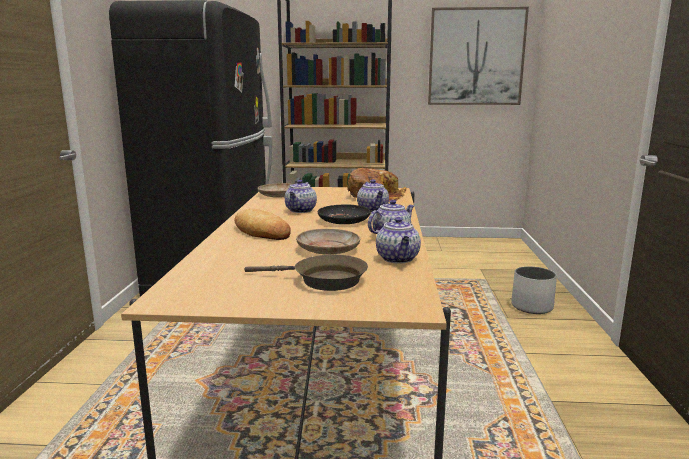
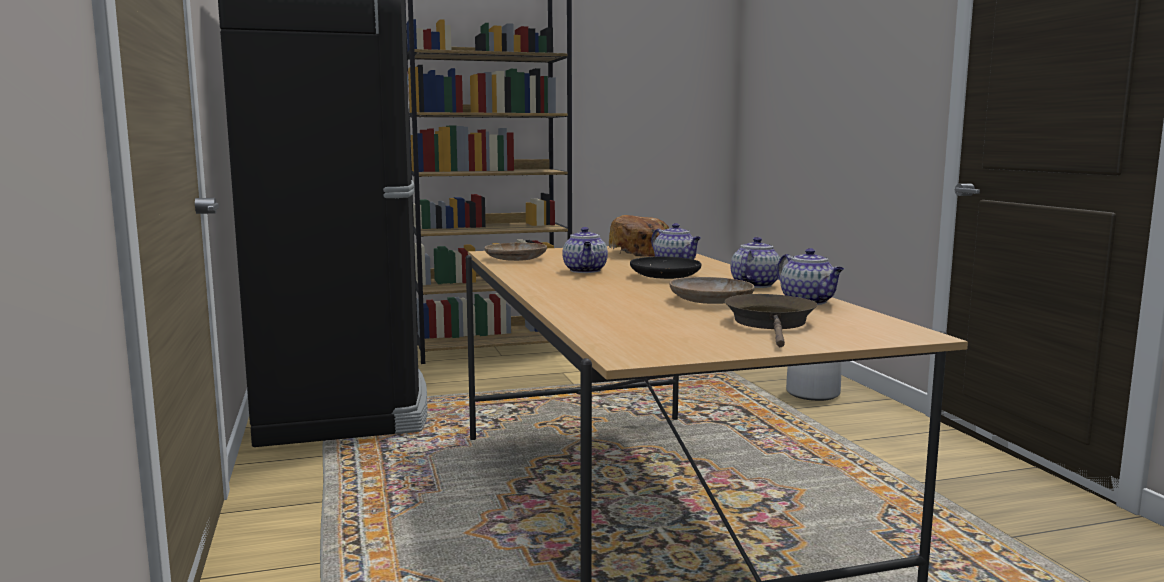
camera: 20 degrees left, 5 degrees down
bread [234,209,291,240] -> none
brown frying pan [244,255,368,291] -> brown frying pan turned 75 degrees counterclockwise [725,294,818,347]
picture [428,7,529,105] -> none

